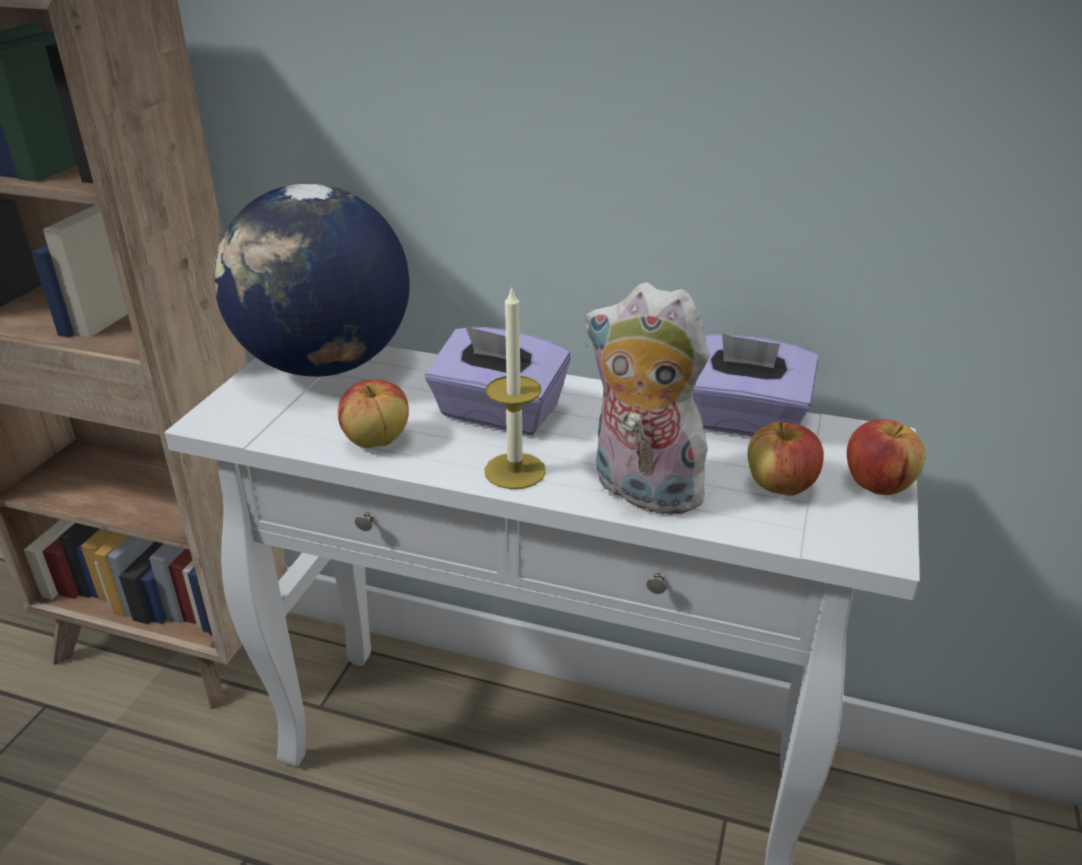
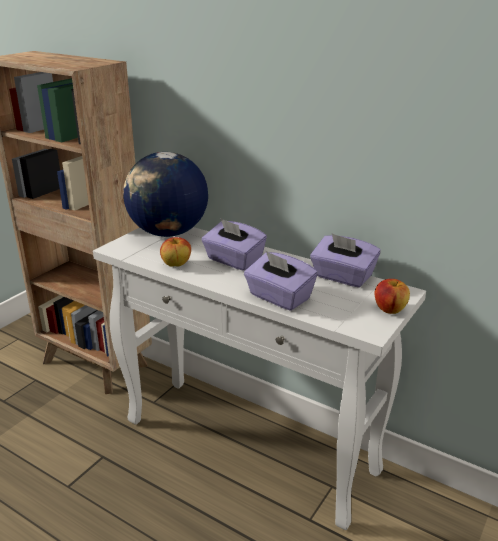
camera: 15 degrees right, 5 degrees down
candle [485,285,546,489] -> none
plush toy [585,283,718,517] -> purple tissue box [244,251,318,311]
apple [747,422,824,496] -> none

